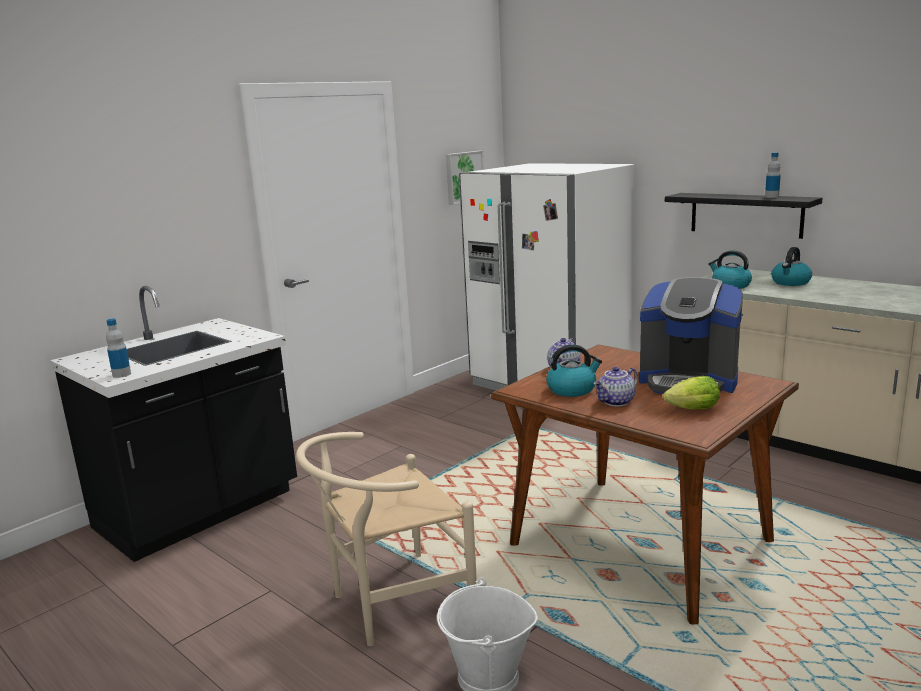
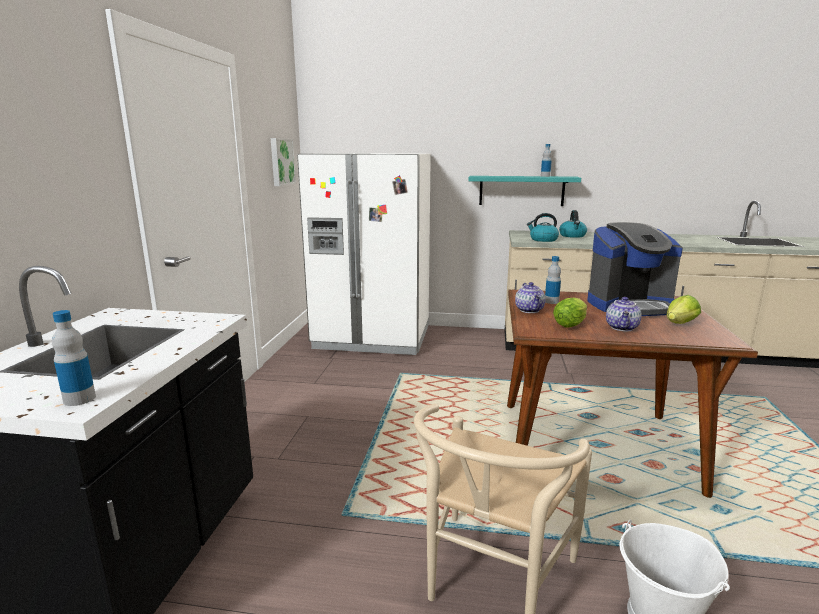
camera: 35 degrees left, 0 degrees up
kettle [546,345,602,397] -> lettuce [553,298,587,327]
black shelf [665,193,823,239] -> turquoise shelf [468,176,581,206]
none -> bottle [545,256,561,304]

